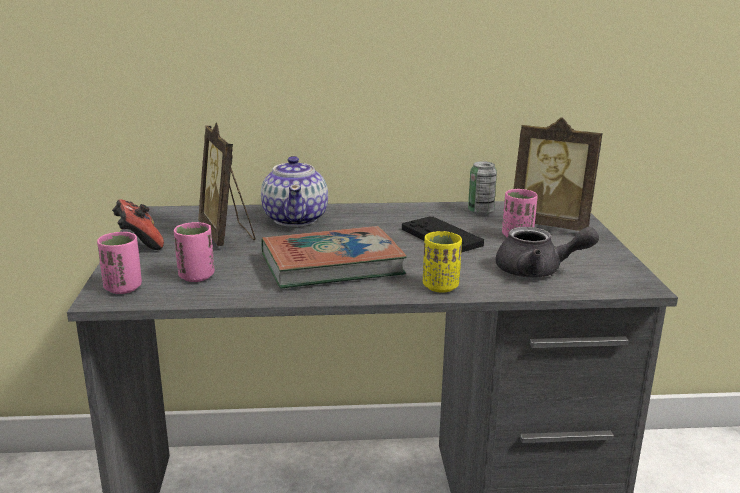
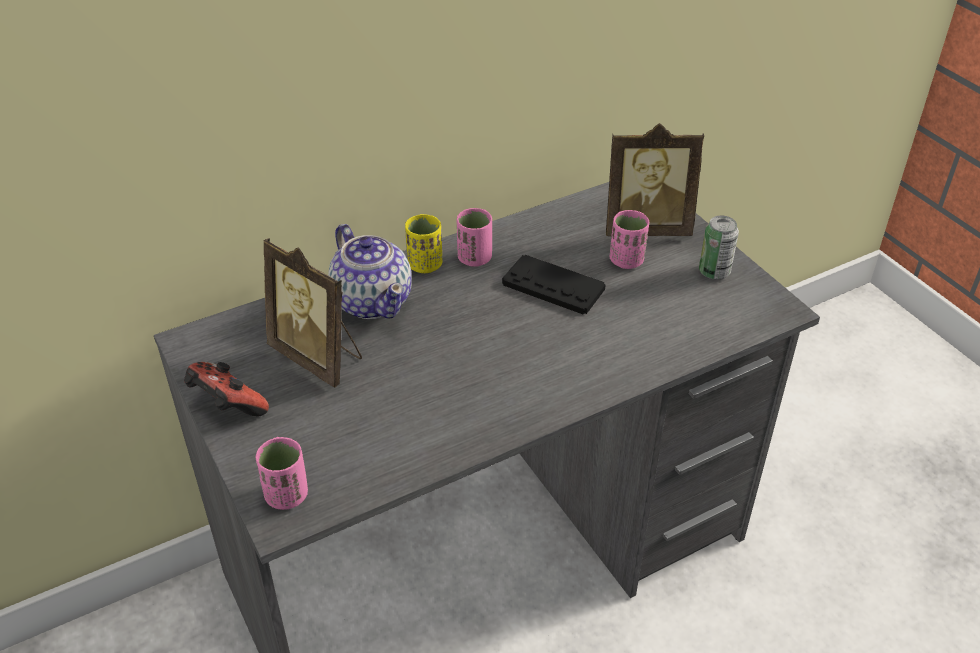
camera: 25 degrees left, 20 degrees up
pink cup [174,222,214,282] -> pink cup moved to [457,208,492,267]
book [262,226,407,288] -> none
yellow cup [423,231,462,293] -> yellow cup moved to [405,214,442,273]
can [468,161,497,215] -> can moved to [699,215,739,280]
grey teapot [496,227,599,278] -> none

